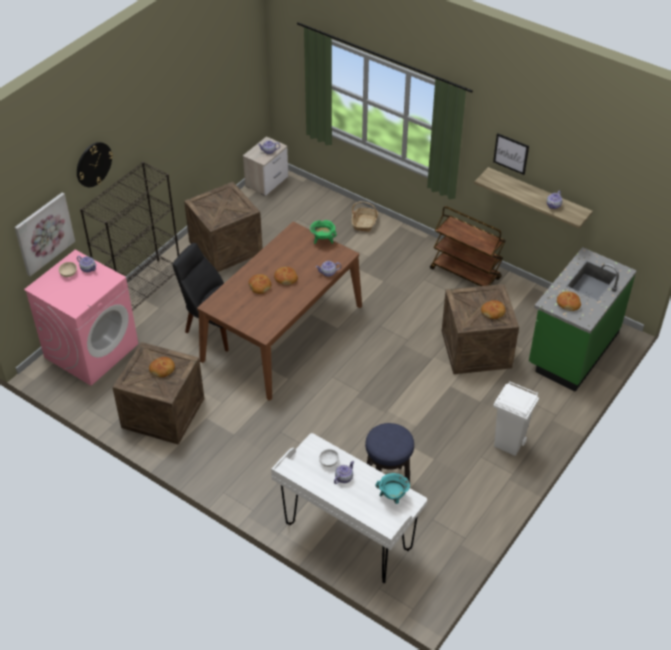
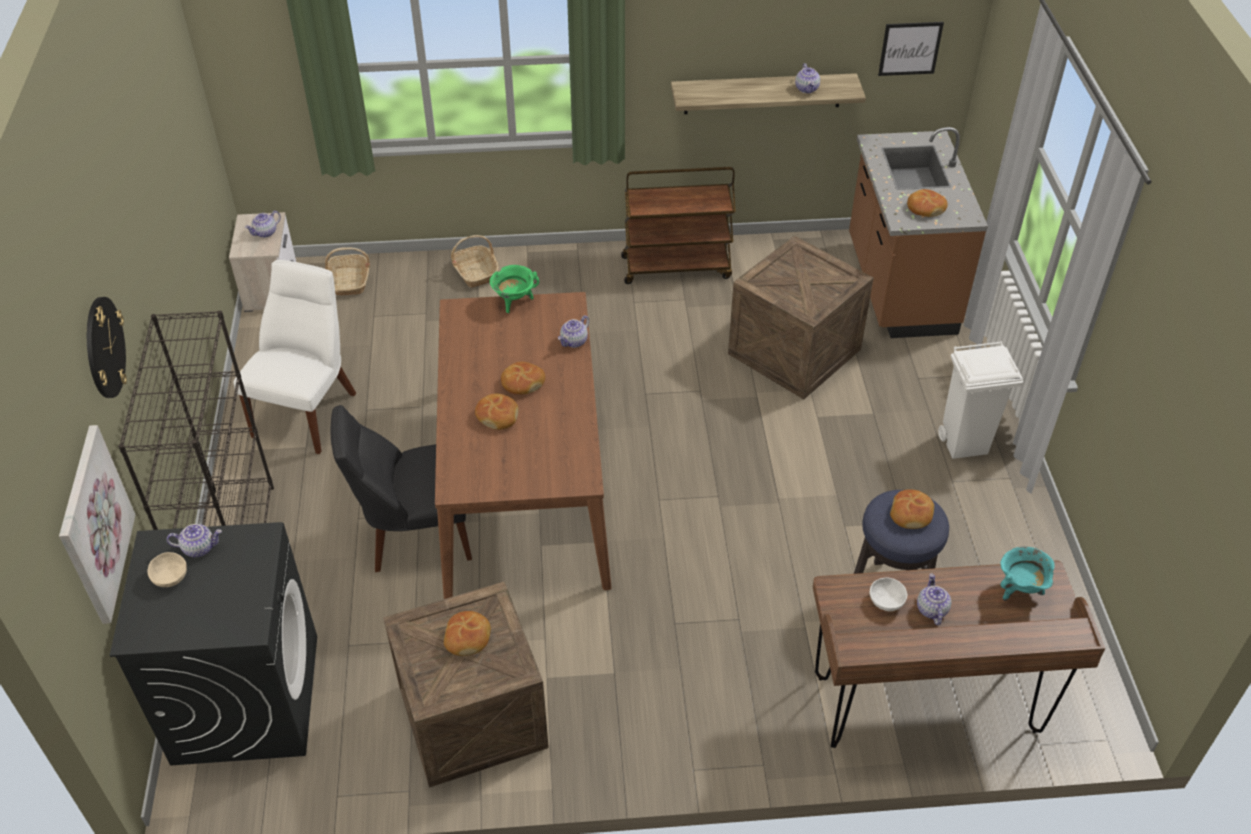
camera: 40 degrees left, 0 degrees up
pink washing machine [24,250,138,386] -> black washing machine [109,522,317,766]
crate [184,182,263,272] -> white chair [233,260,356,454]
white desk [271,433,427,583] -> brown desk [813,561,1105,748]
bread [481,300,506,319] -> bread moved to [890,489,934,529]
picture [493,133,529,175] -> picture moved to [878,22,944,76]
green counter [529,247,636,392] -> brown counter [849,127,988,338]
none -> basket [325,247,370,295]

